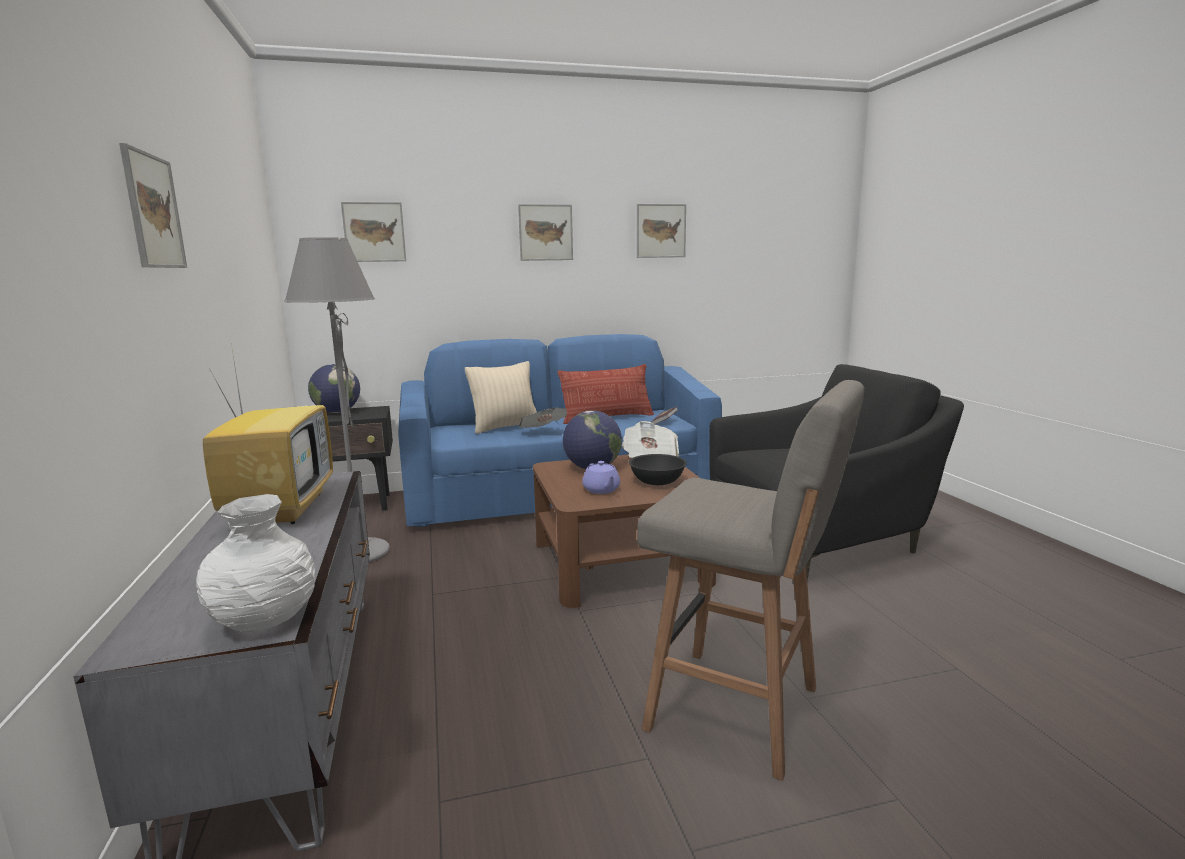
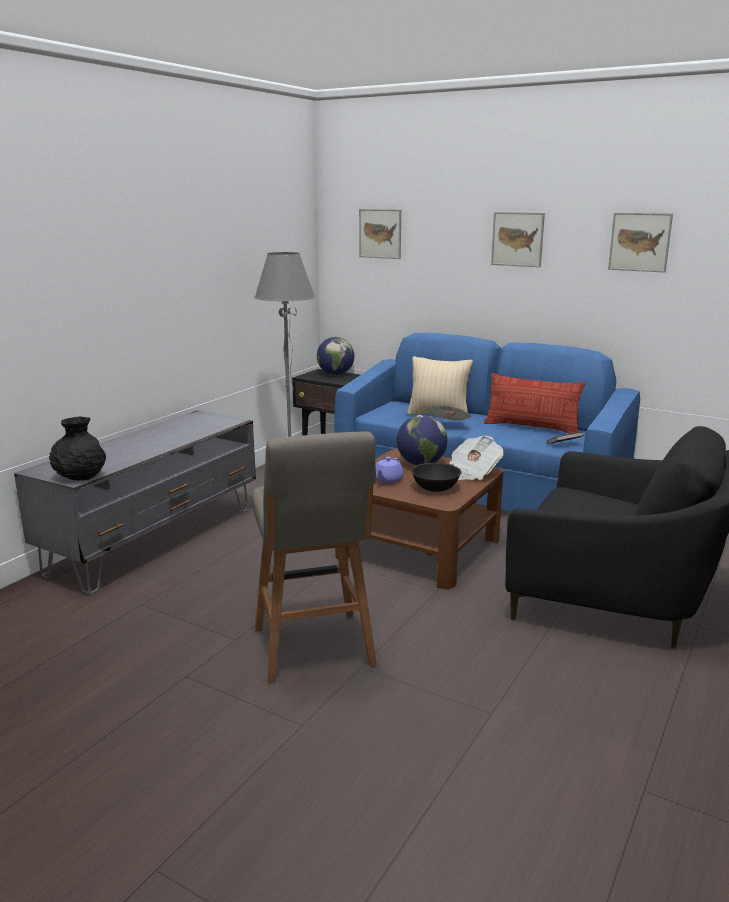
camera: 45 degrees right, 5 degrees up
picture [119,143,187,268] -> none
white vase [196,494,315,631] -> black vase [49,416,106,481]
television [203,350,333,524] -> none

